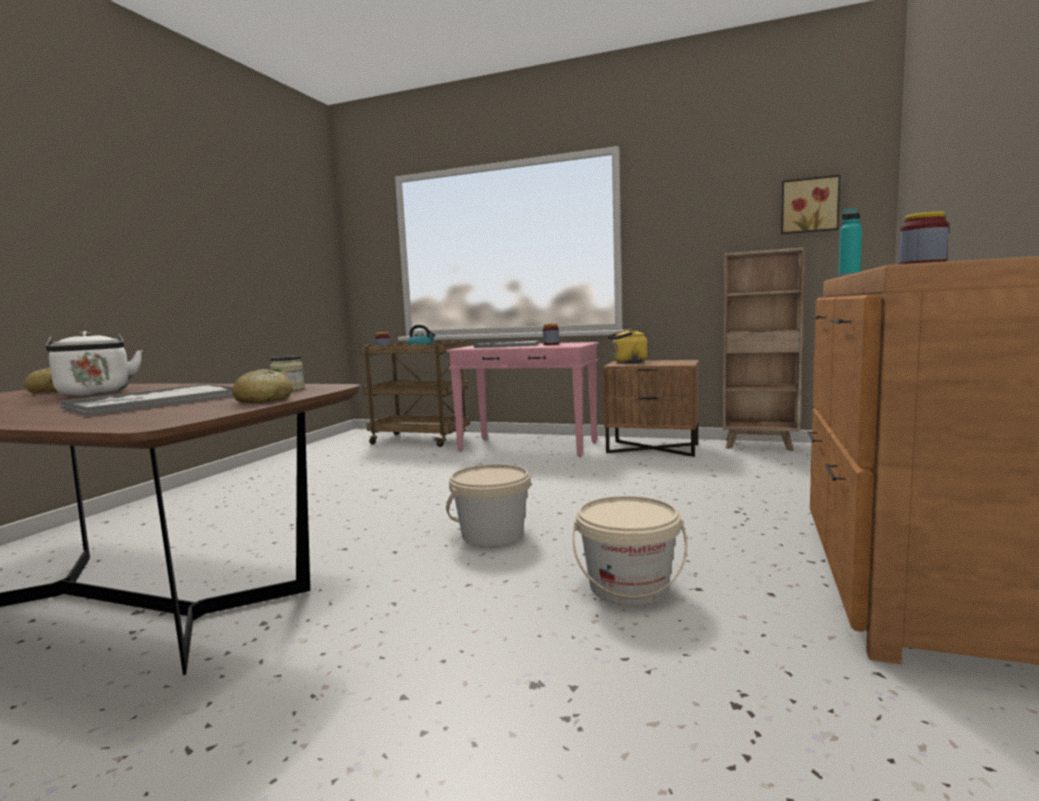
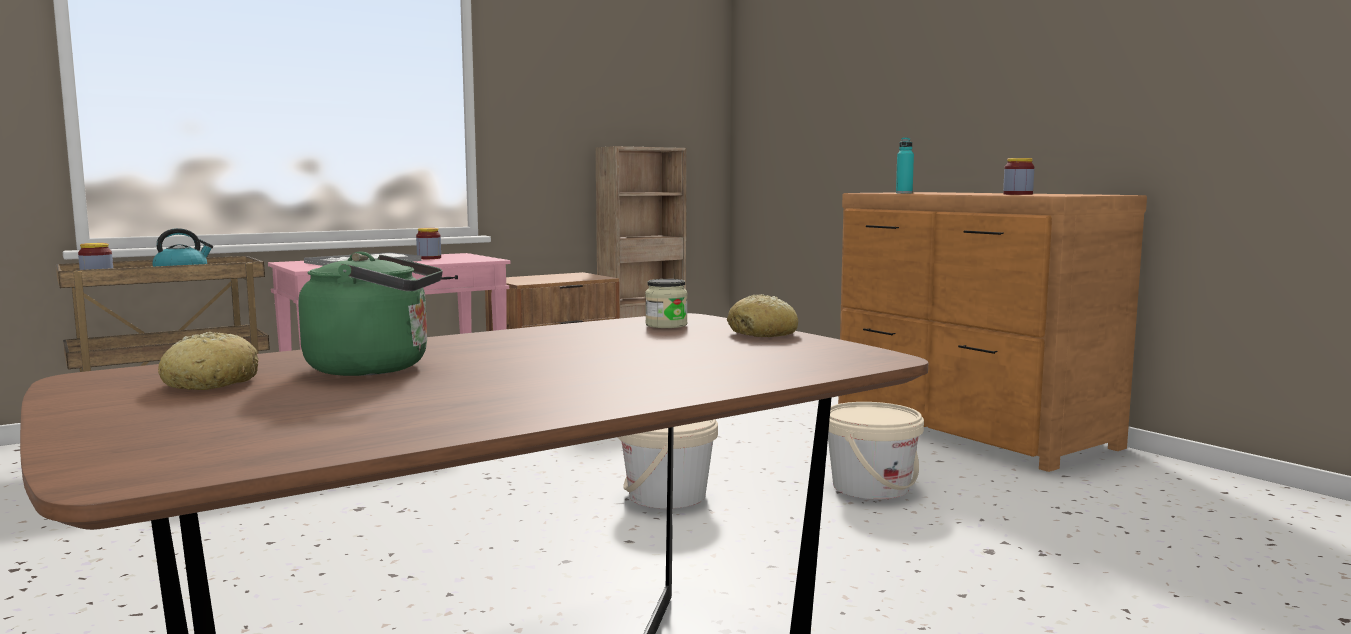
camera: 55 degrees left, 0 degrees up
white kettle [46,331,142,396] -> green kettle [298,251,443,376]
tray [60,384,233,416] -> none
yellow kettle [608,329,648,363] -> none
picture [781,175,841,234] -> none

